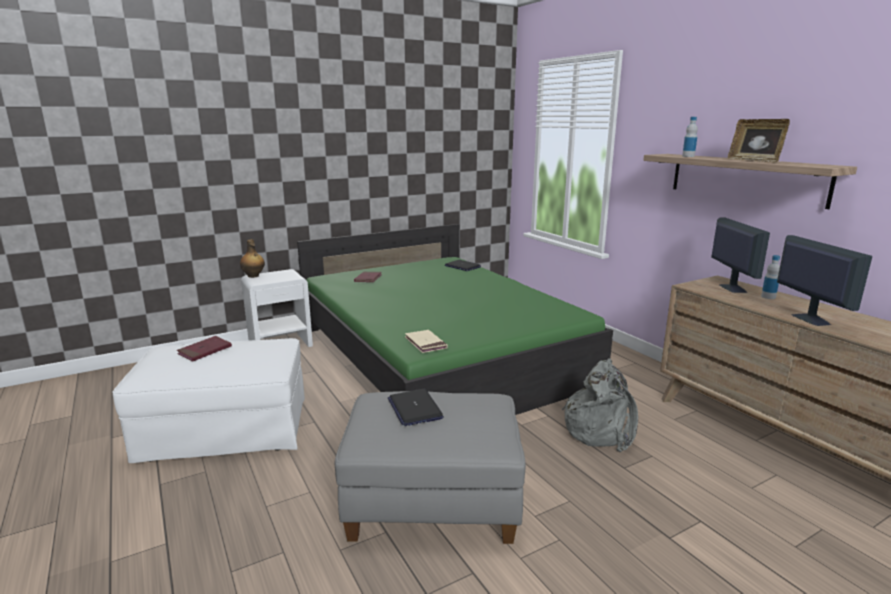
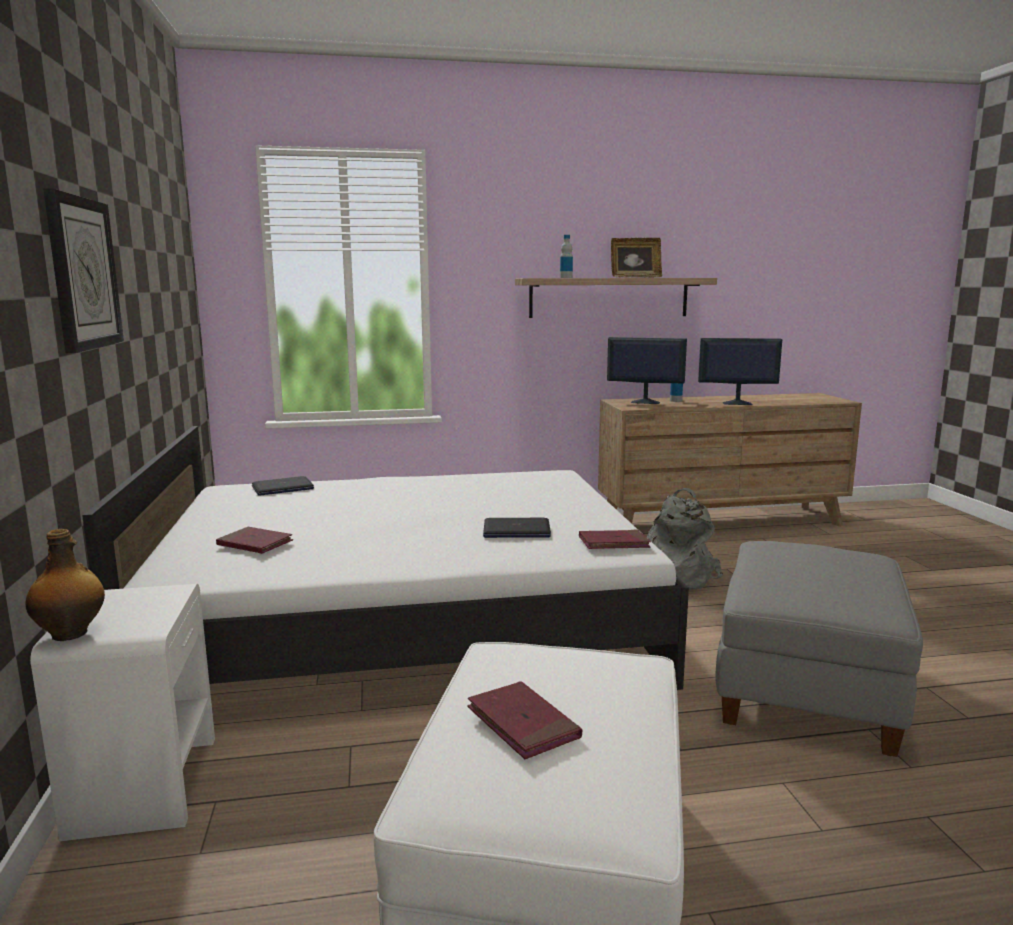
camera: 70 degrees left, 5 degrees down
green bed [297,224,613,415] -> white bed [82,426,689,690]
laptop [388,389,444,426] -> laptop moved to [483,518,551,538]
beige book [405,330,448,353] -> red book [579,529,651,549]
none -> wall clock [43,189,124,353]

